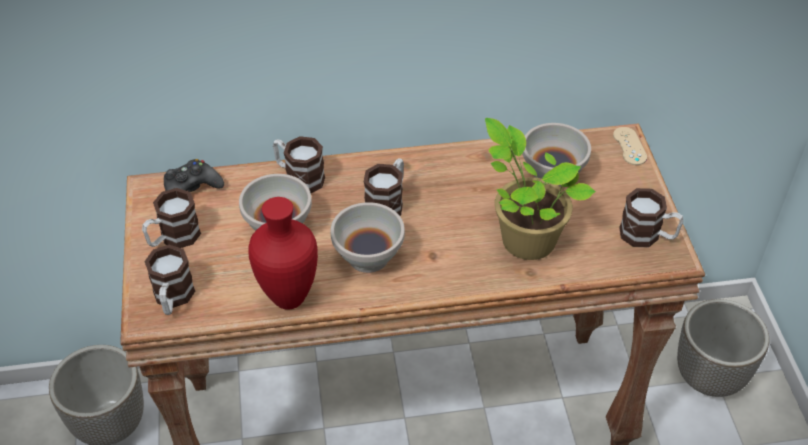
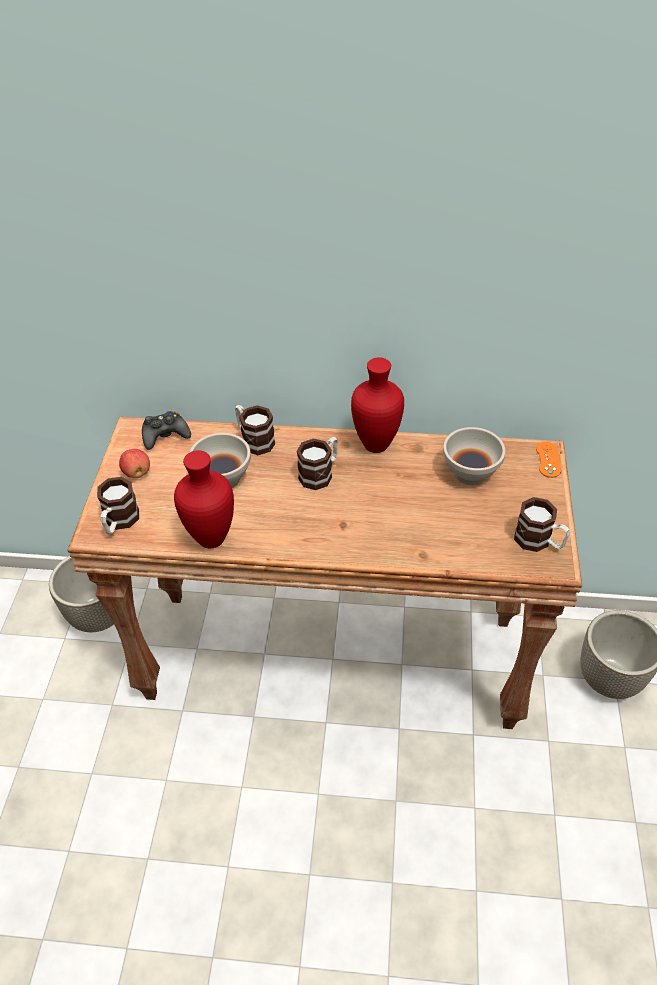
camera: 15 degrees right, 0 degrees up
mug [142,188,201,248] -> apple [119,449,150,478]
white bowl [330,202,405,273] -> none
potted plant [485,118,596,260] -> none
beige game controller [613,127,647,165] -> orange game controller [536,442,561,478]
none -> red vase [351,357,404,453]

